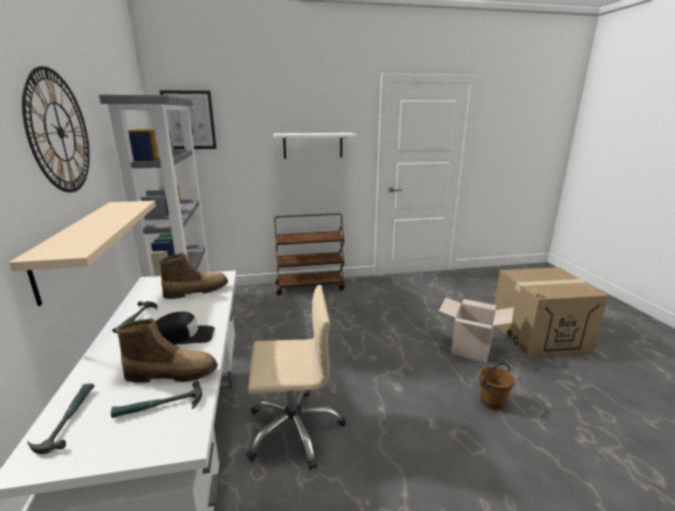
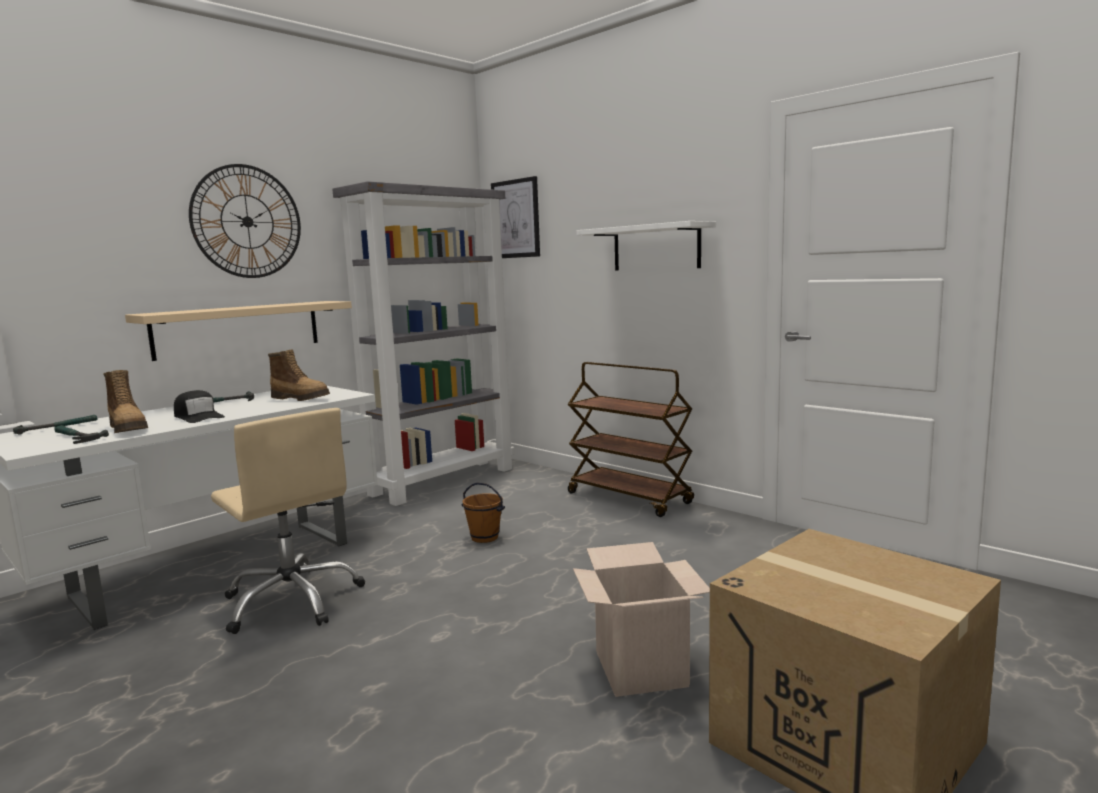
camera: 55 degrees right, 10 degrees down
brown bucket [479,363,515,410] -> brown bucket moved to [461,483,505,543]

